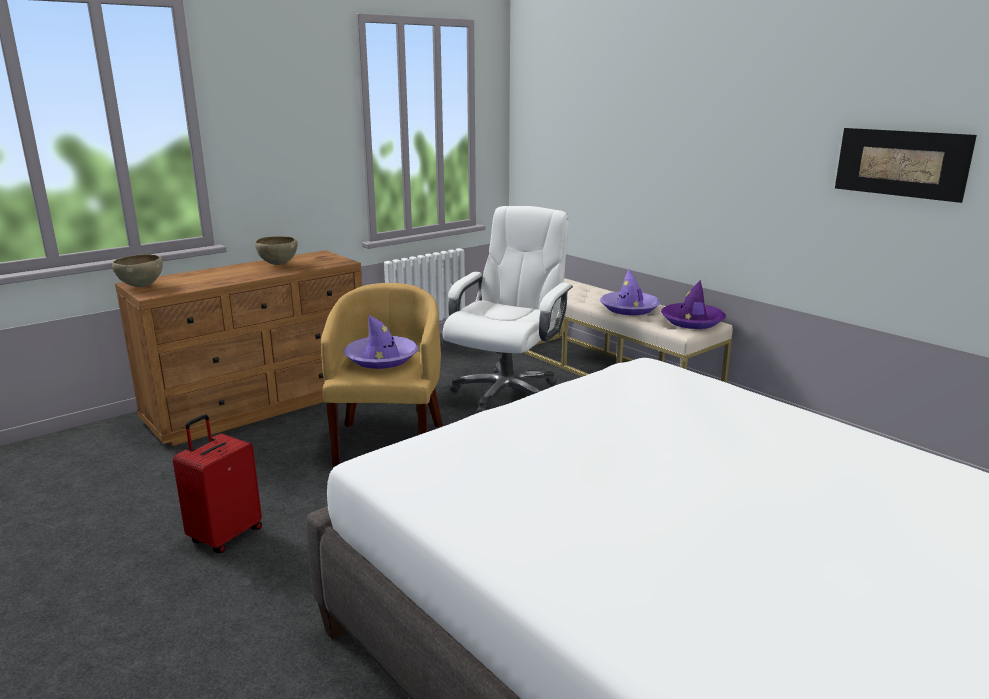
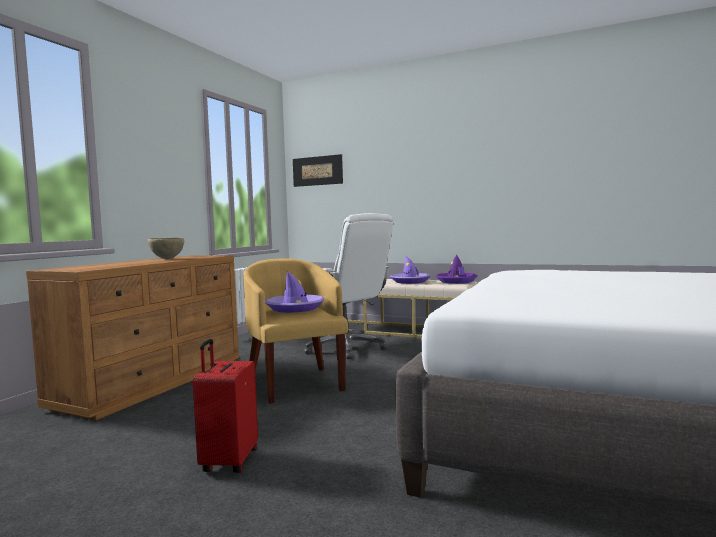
camera: 25 degrees left, 15 degrees down
brown bowl [112,254,163,287] -> none
white office chair [443,206,573,413] -> white office chair turned 135 degrees clockwise [304,213,393,359]
picture [835,128,977,203] -> picture moved to [293,154,343,187]

